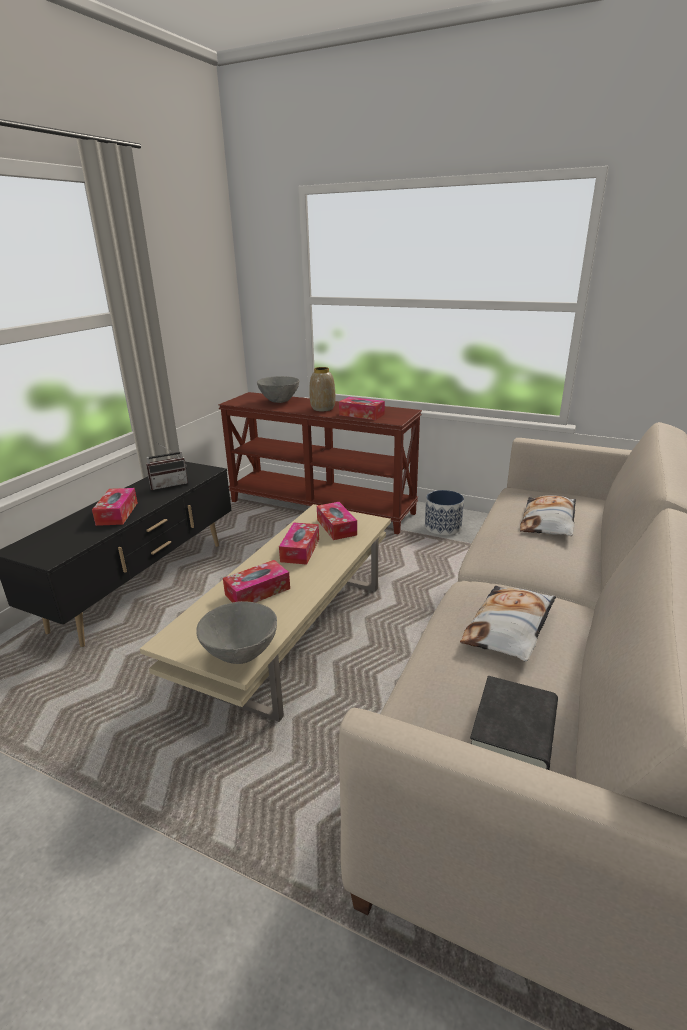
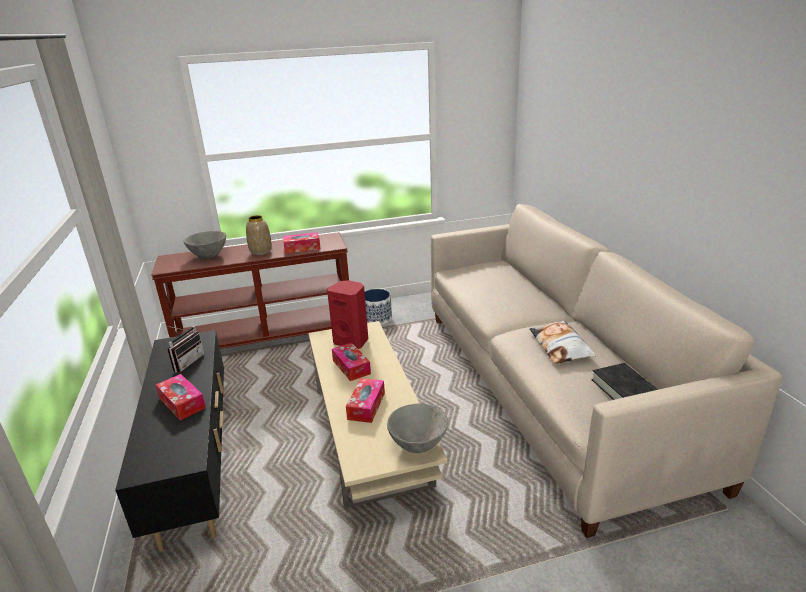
camera: 40 degrees left, 0 degrees up
tissue box [317,502,357,540] -> red speaker [327,280,368,349]
pillow [520,495,576,536] -> none

